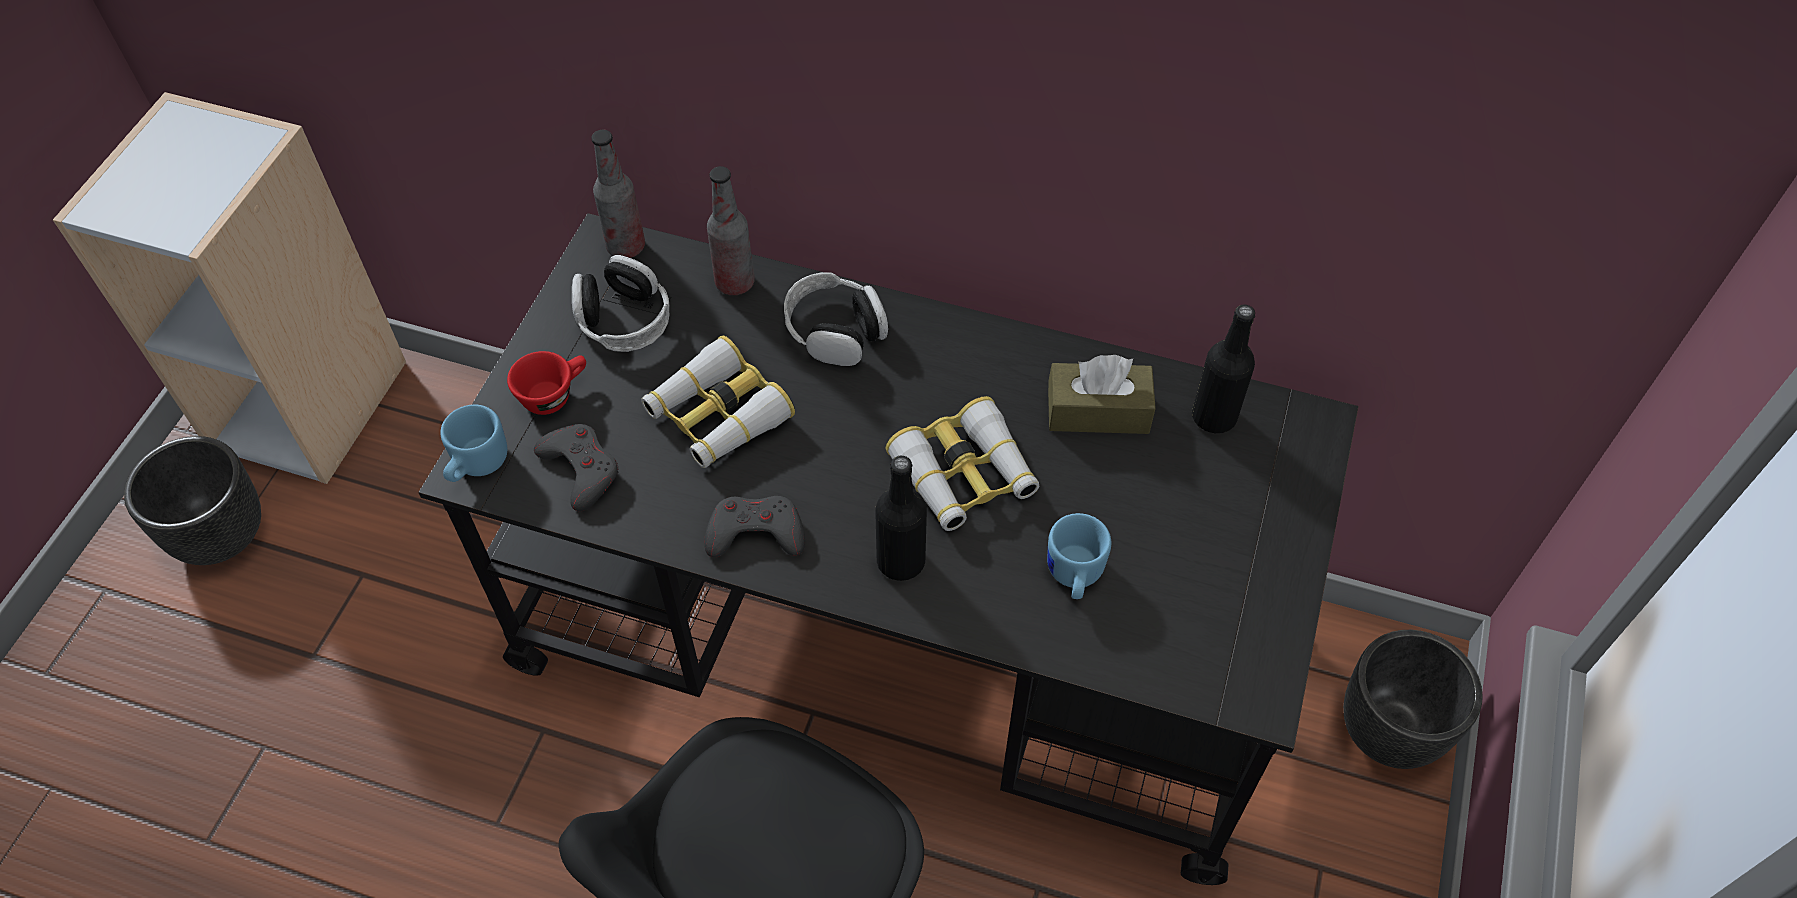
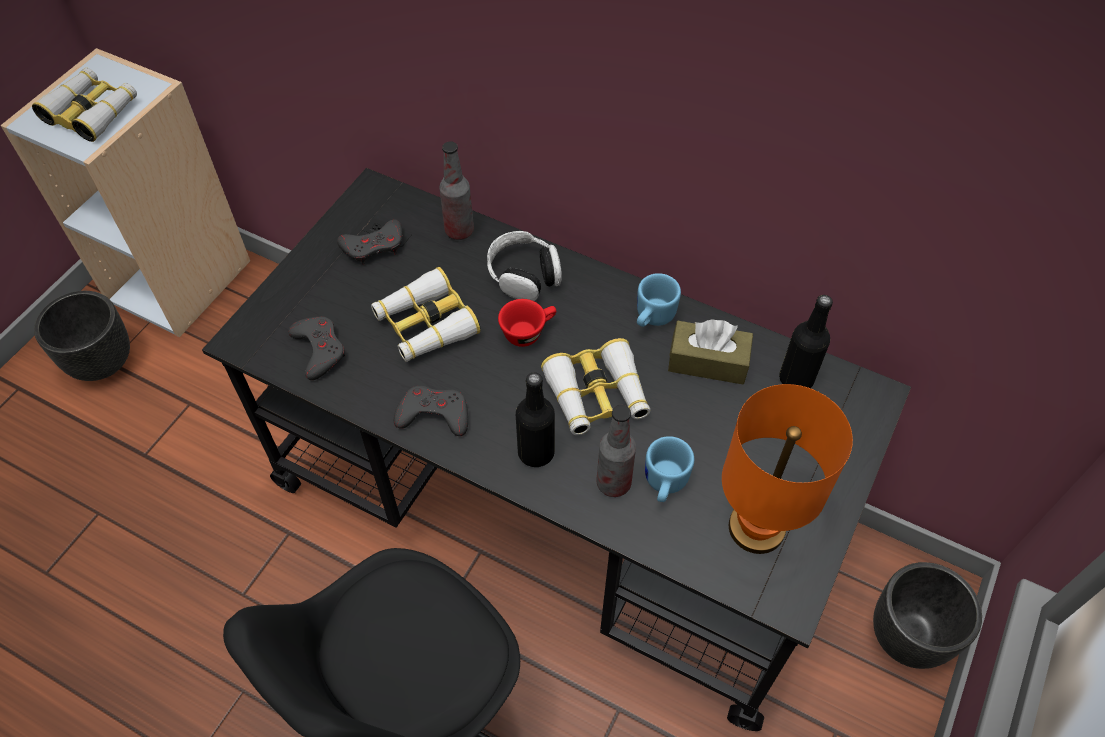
camera: 10 degrees right, 0 degrees up
blue mug [440,405,507,482] -> blue mug moved to [637,273,681,327]
red cup [507,351,586,415] -> red cup moved to [498,299,556,347]
headphones [572,255,669,352] -> grey game controller [337,219,403,265]
bottle [591,130,645,258] -> bottle moved to [596,405,636,497]
none -> binoculars [32,68,137,142]
none -> orange table lamp [722,384,853,554]

